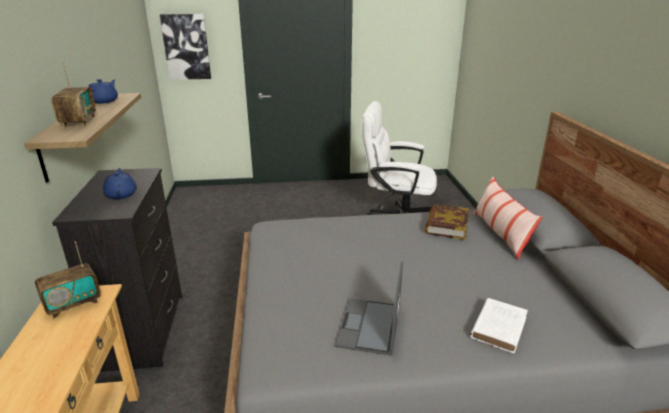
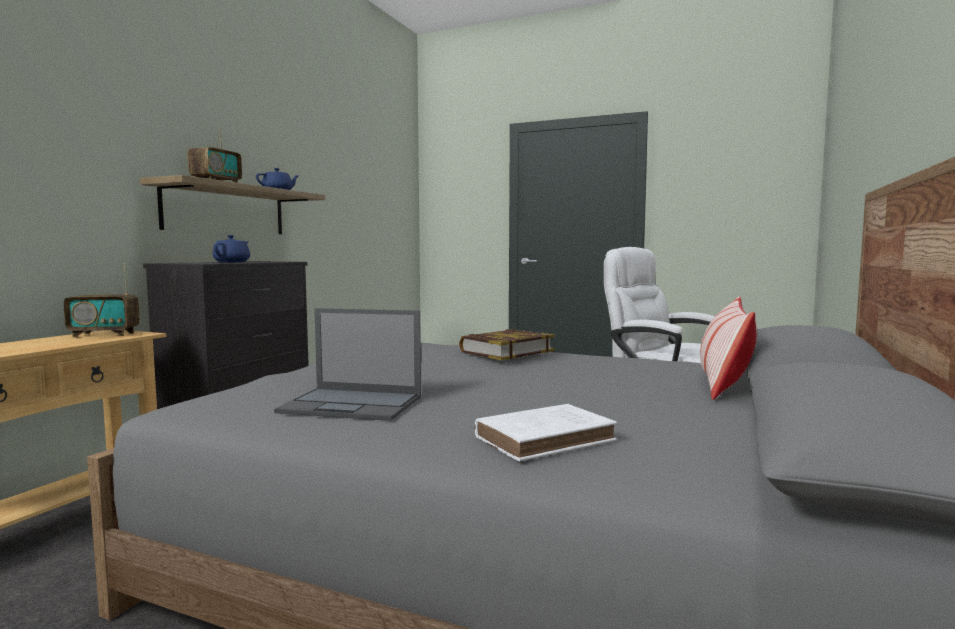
camera: 30 degrees right, 20 degrees down
picture [160,14,211,80] -> none
laptop [335,261,403,356] -> laptop turned 120 degrees counterclockwise [274,308,421,421]
book [425,204,469,240] -> book moved to [459,329,555,360]

